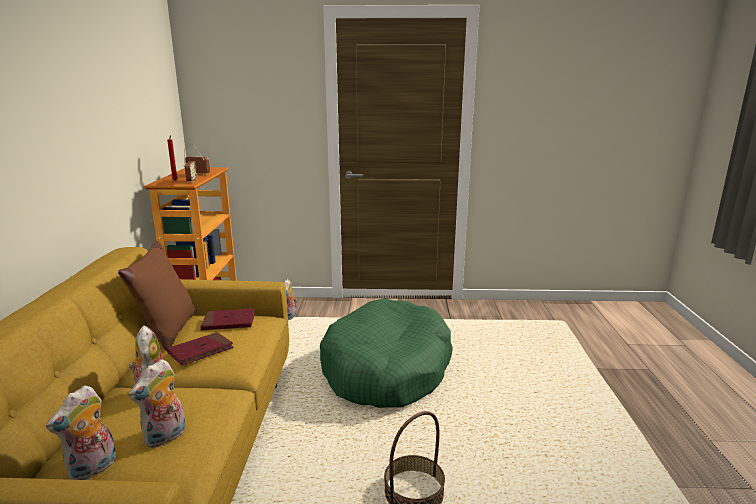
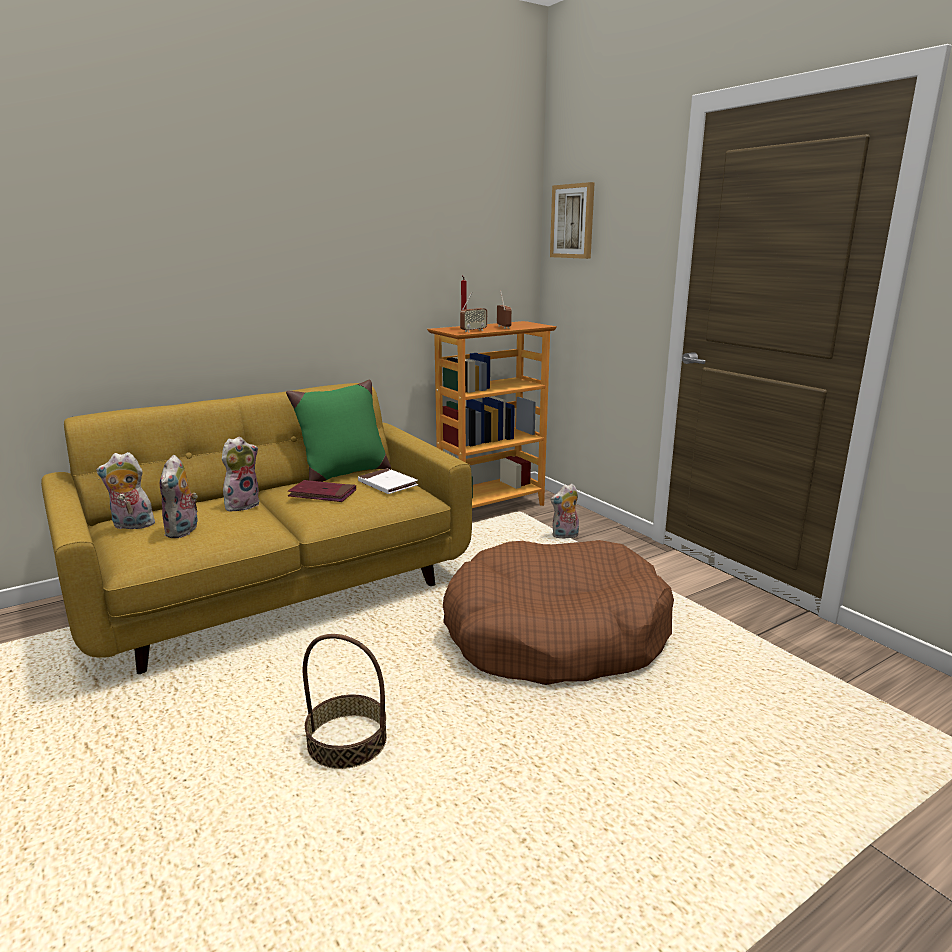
camera: 55 degrees right, 0 degrees up
brown pillow [118,240,197,351] -> green pillow [286,380,391,482]
plush toy [129,359,186,448] -> plush toy turned 90 degrees counterclockwise [160,455,198,538]
red book [200,308,255,330] -> white book [358,468,418,494]
green dog bed [320,298,453,408] -> brown dog bed [443,540,674,685]
none -> picture [550,182,595,259]

